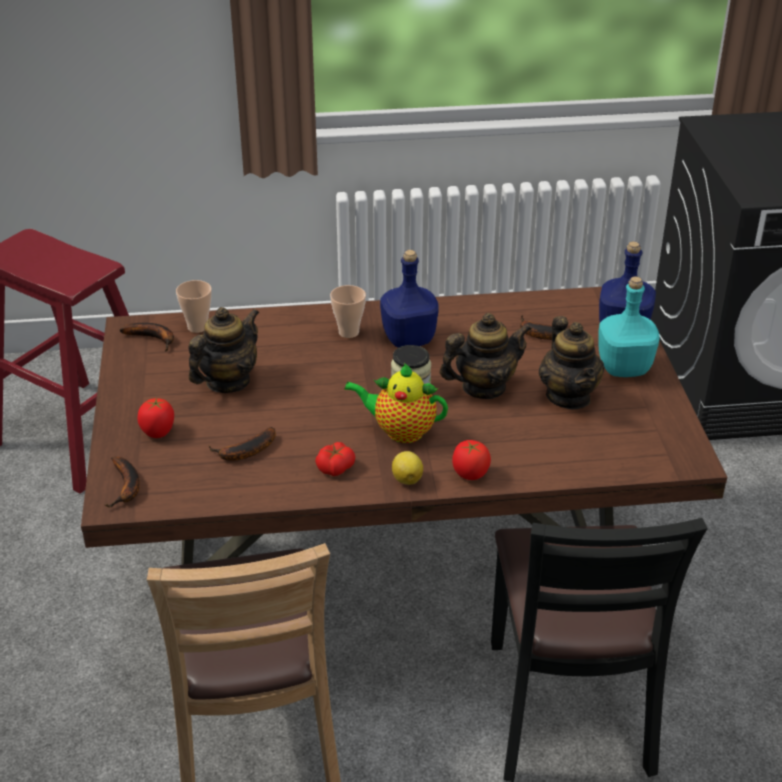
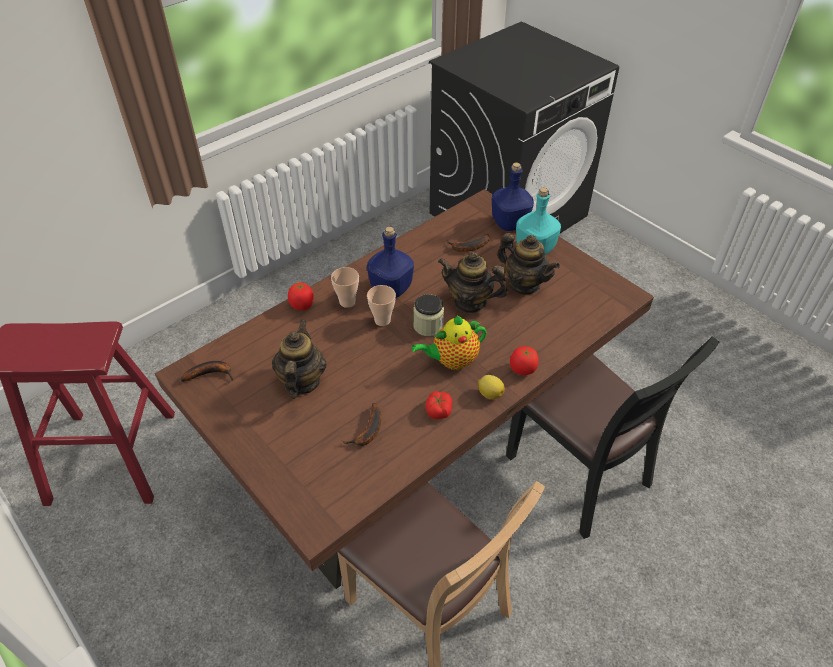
camera: 35 degrees left, 10 degrees up
banana [104,457,140,508] -> none
tomato [138,398,174,438] -> tomato moved to [288,282,314,310]
cup [176,280,212,333] -> cup moved to [367,285,396,326]
teapot [440,313,532,399] -> teapot turned 105 degrees counterclockwise [438,252,508,314]

